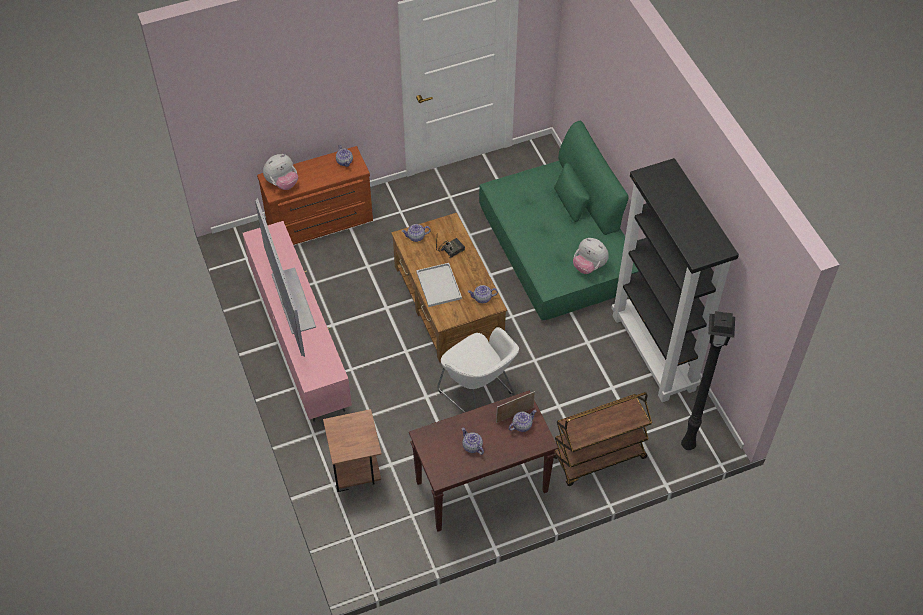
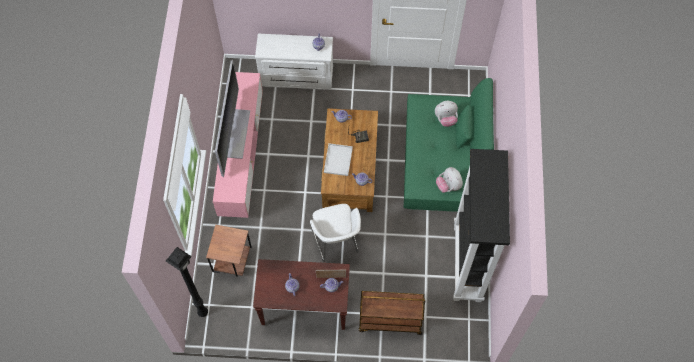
camera: 25 degrees right, 10 degrees up
brown dresser [257,146,373,245] -> white dresser [255,33,333,89]
plush toy [263,154,298,190] -> plush toy moved to [435,101,458,127]
black floor lamp [681,311,735,450] -> black floor lamp moved to [166,247,208,317]

